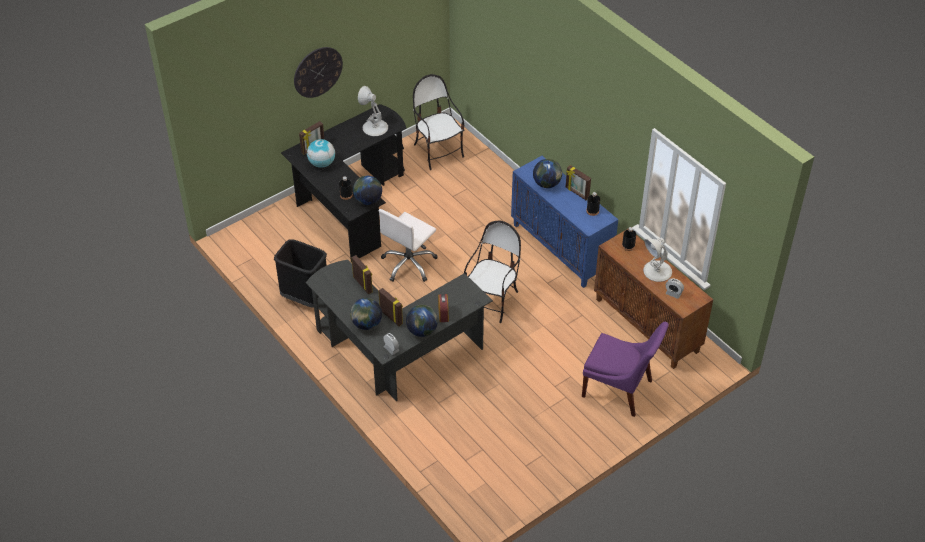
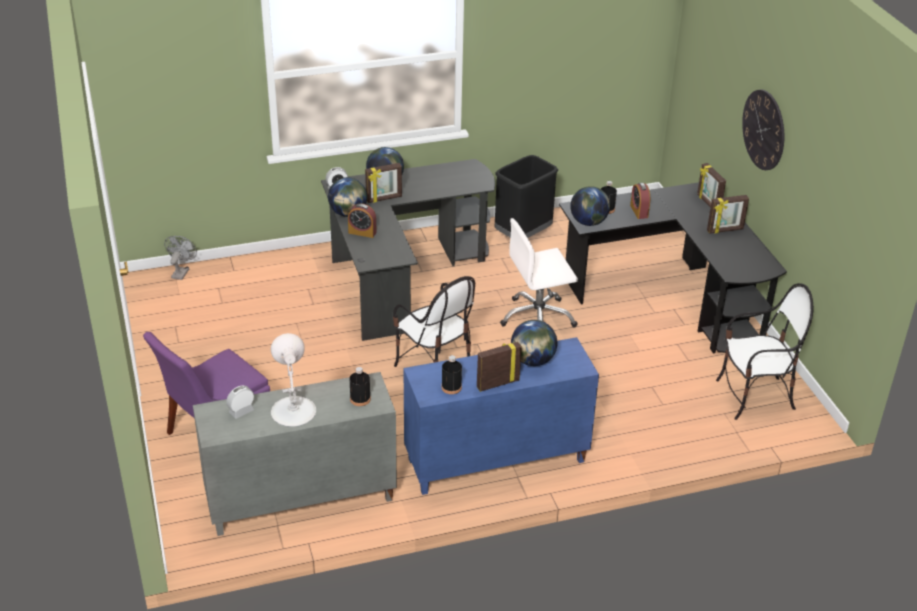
camera: 110 degrees right, 10 degrees down
globe [307,139,335,168] -> none
picture frame [351,255,373,294] -> picture frame moved to [707,195,749,234]
white table lamp [358,86,388,136] -> none
white office chair [379,209,438,282] -> white office chair turned 75 degrees counterclockwise [500,218,578,328]
brown cabinet [594,228,713,369] -> grey cabinet [193,372,397,536]
none -> grey fan [164,236,197,280]
none -> alarm clock [630,183,650,219]

